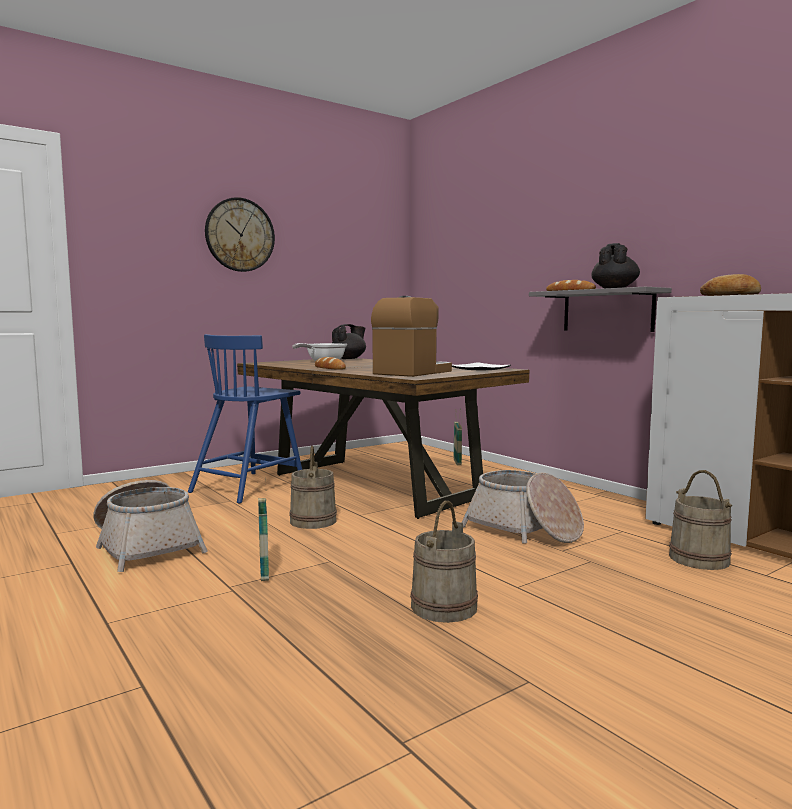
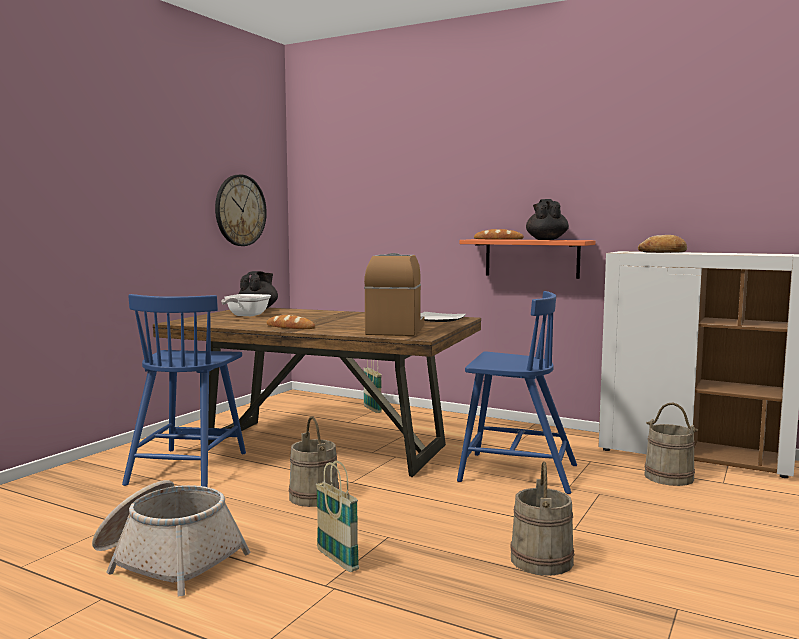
camera: 25 degrees left, 0 degrees up
wall clock [205,197,275,272] -> wall clock moved to [215,175,267,246]
basket [462,470,584,543] -> blue chair [457,291,577,494]
grey shelf [529,287,672,332] -> orange shelf [459,239,595,279]

